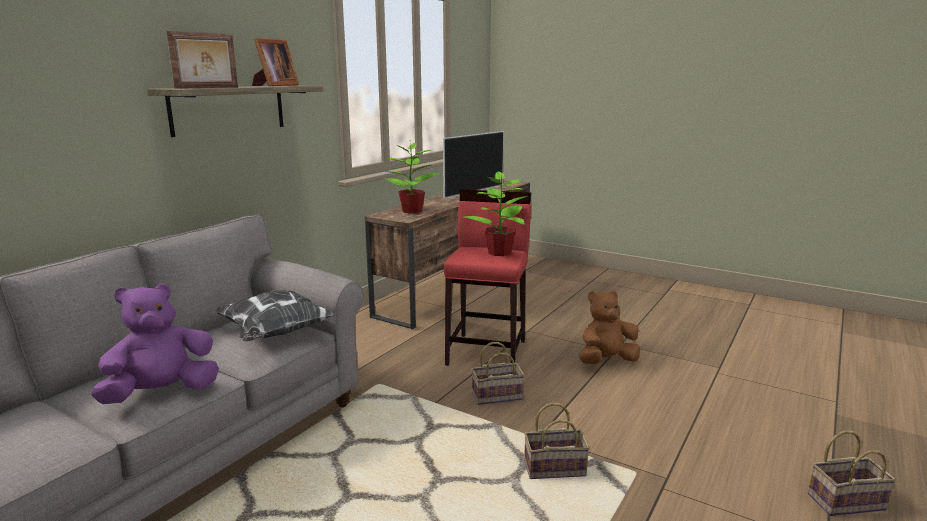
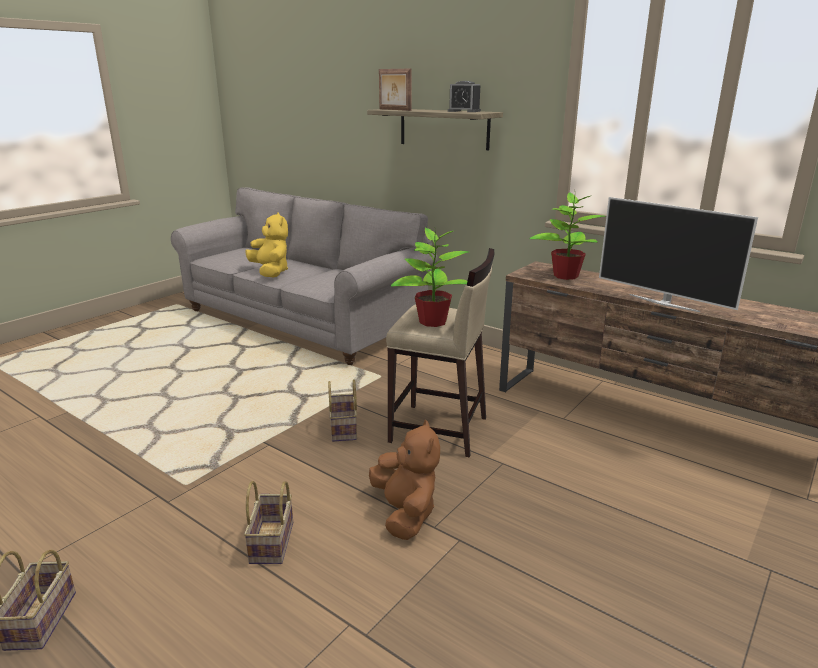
camera: 95 degrees right, 5 degrees up
purple plush toy [91,283,219,404] -> yellow plush toy [246,212,288,277]
pillow [215,290,335,341] -> none
picture frame [252,38,299,86] -> alarm clock [448,81,481,112]
red stool [443,189,531,366] -> beige stool [386,248,494,457]
basket [524,403,590,479] -> basket moved to [244,481,293,564]

